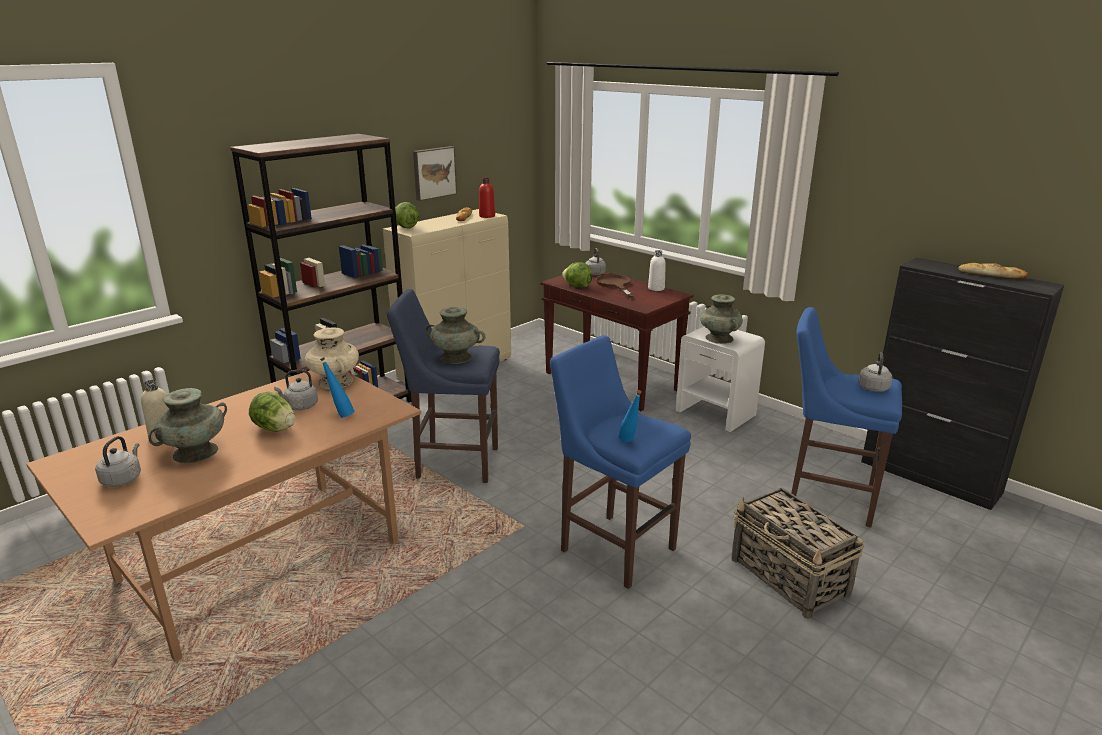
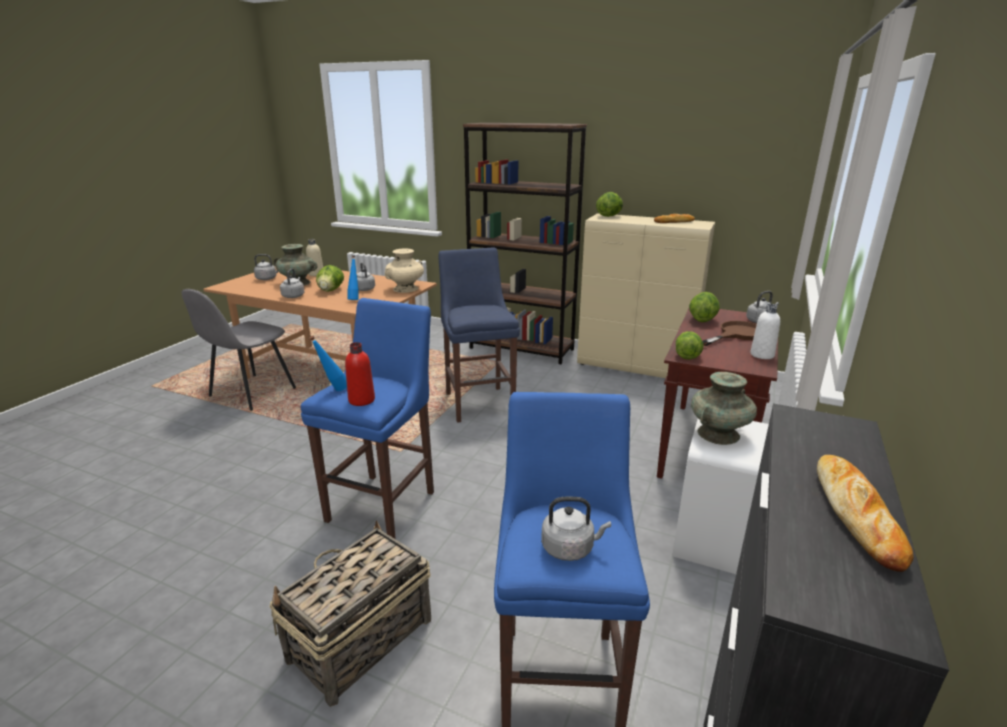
camera: 70 degrees right, 0 degrees up
picture [413,146,457,201] -> none
turquoise vase [425,307,486,364] -> none
red bottle [479,178,495,218] -> red bottle moved to [345,342,375,406]
none -> grey chair [182,289,296,411]
none -> grey kettle [280,269,305,298]
none -> lettuce [676,331,703,360]

